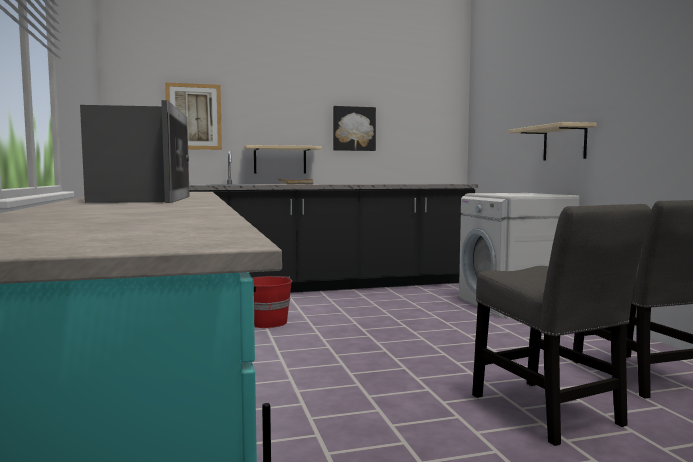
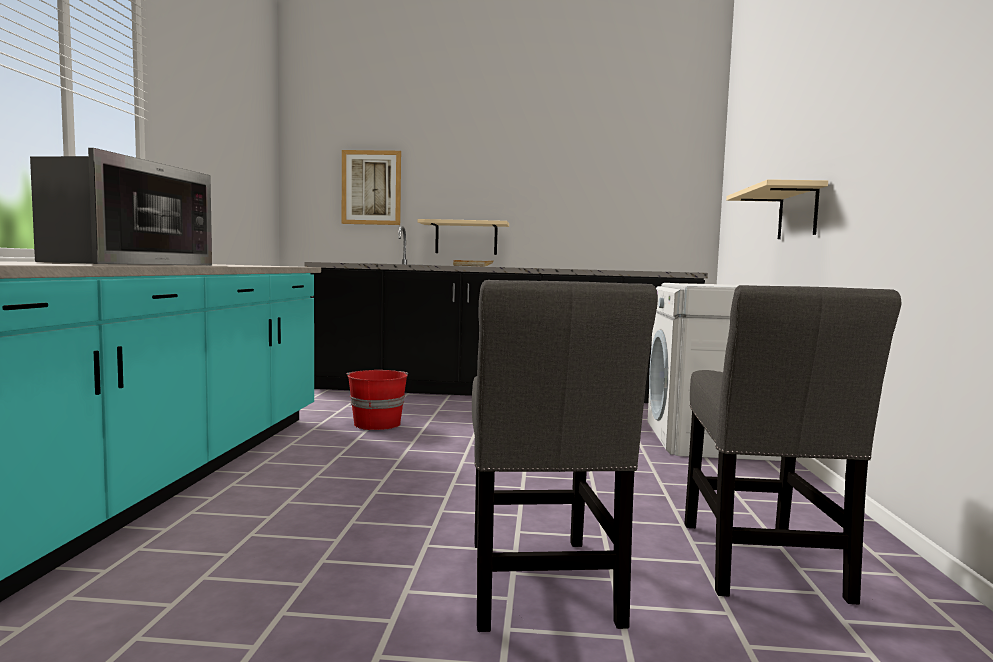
camera: 20 degrees right, 0 degrees up
picture [333,106,376,151] -> none

